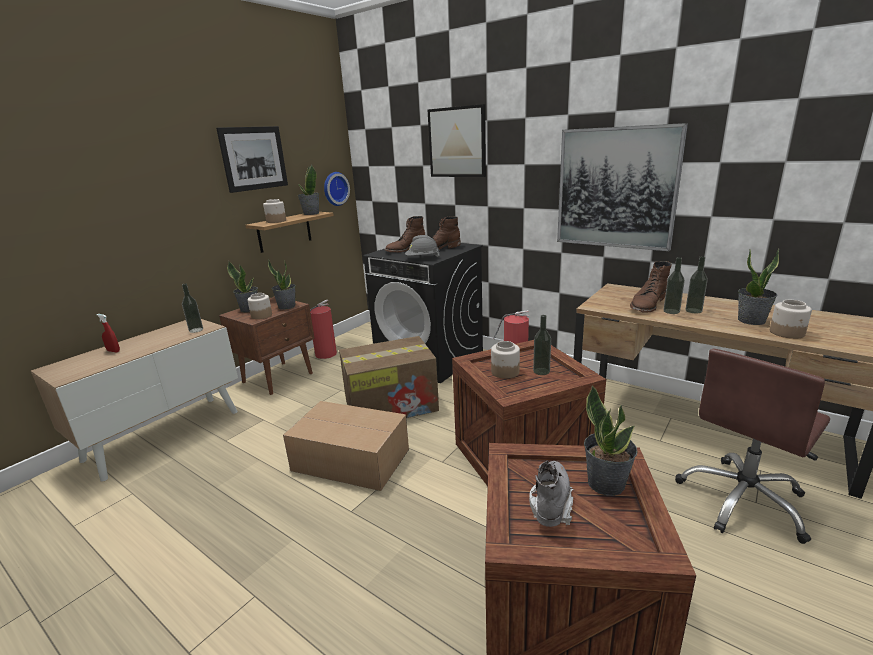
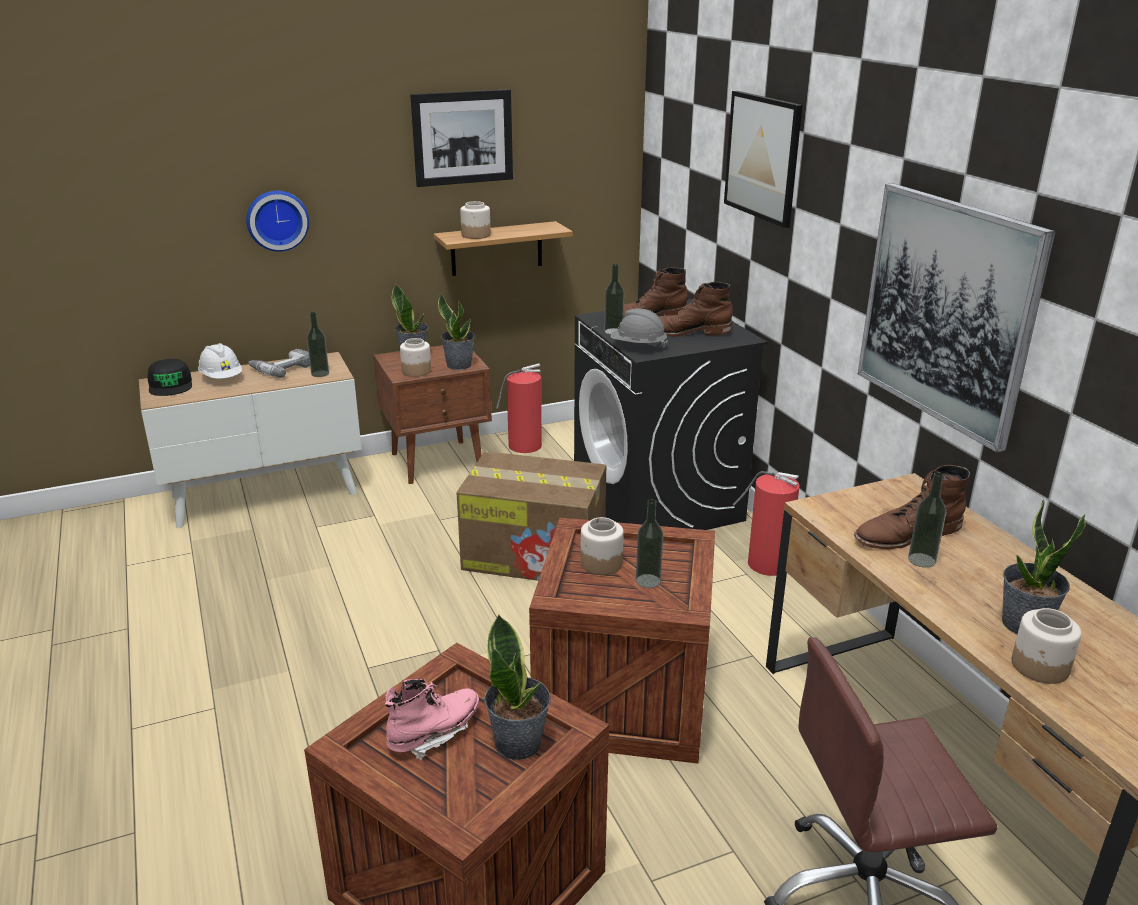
camera: 30 degrees right, 5 degrees up
red spray bottle [96,314,120,353] -> white hard hat [198,343,242,379]
cardboard box [283,401,409,491] -> none
potted plant [298,165,319,215] -> none
wall clock [324,172,350,206] -> wall clock moved to [246,191,309,252]
grey boot [529,460,574,527] -> pink boot [385,679,479,760]
bottle [686,256,708,313] -> bottle moved to [604,264,624,335]
none -> black cap [147,359,192,396]
none -> power drill [248,349,310,378]

